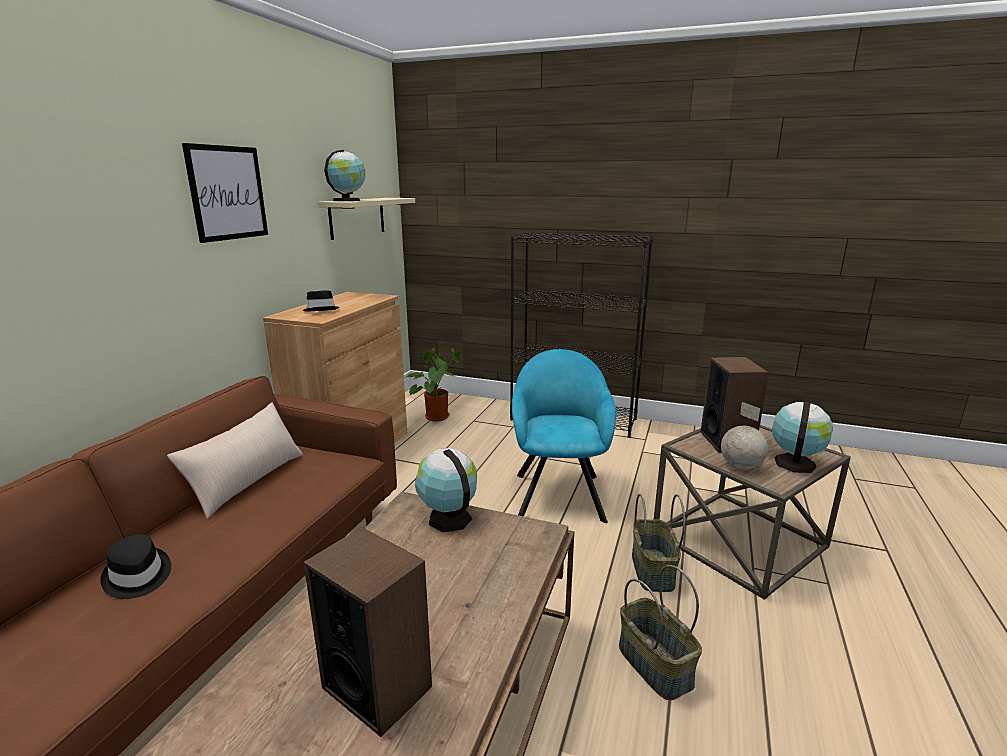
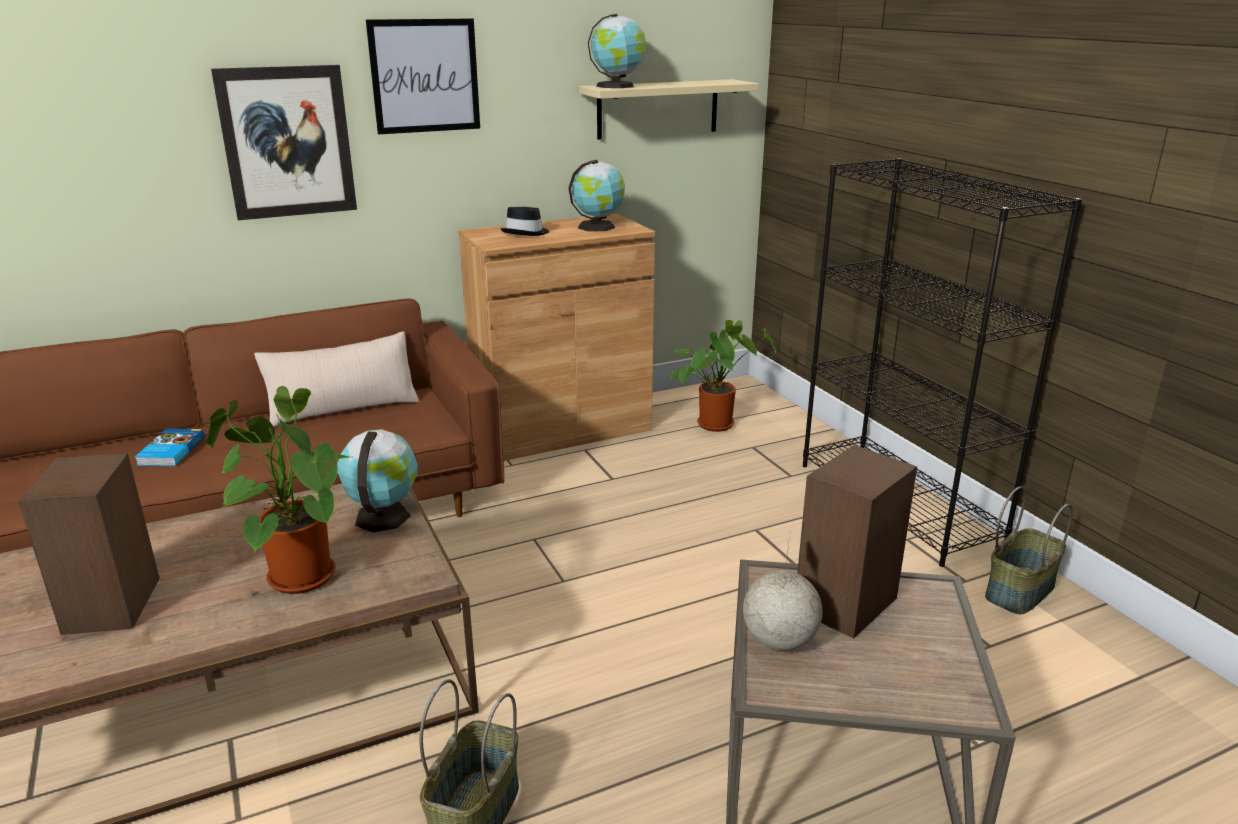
camera: 45 degrees right, 5 degrees up
black hat [101,534,171,599] -> book [135,429,205,466]
turquoise armchair [512,349,616,523] -> none
basket [632,494,685,592] -> basket moved to [985,486,1073,614]
globe [772,402,833,473] -> globe moved to [569,160,625,231]
none -> potted plant [206,386,349,594]
none -> picture [211,65,357,220]

